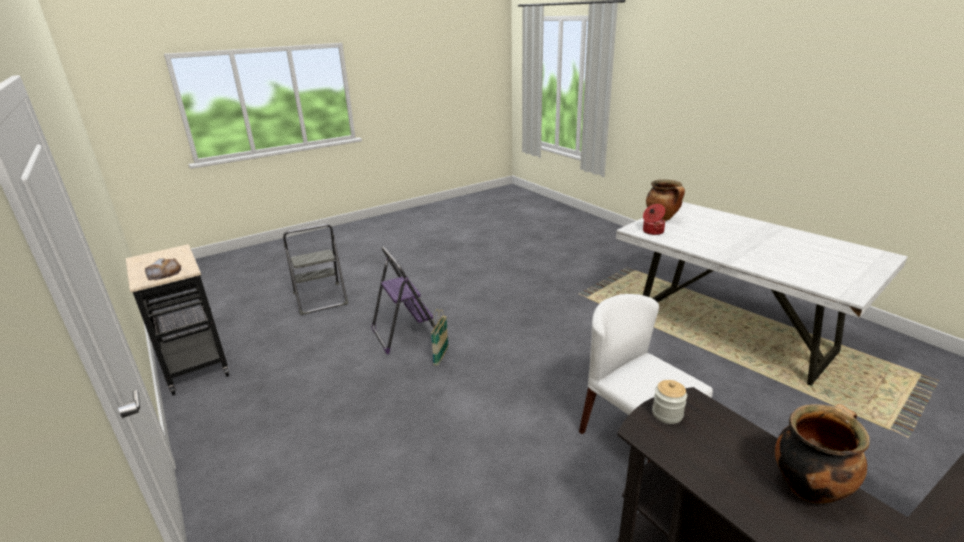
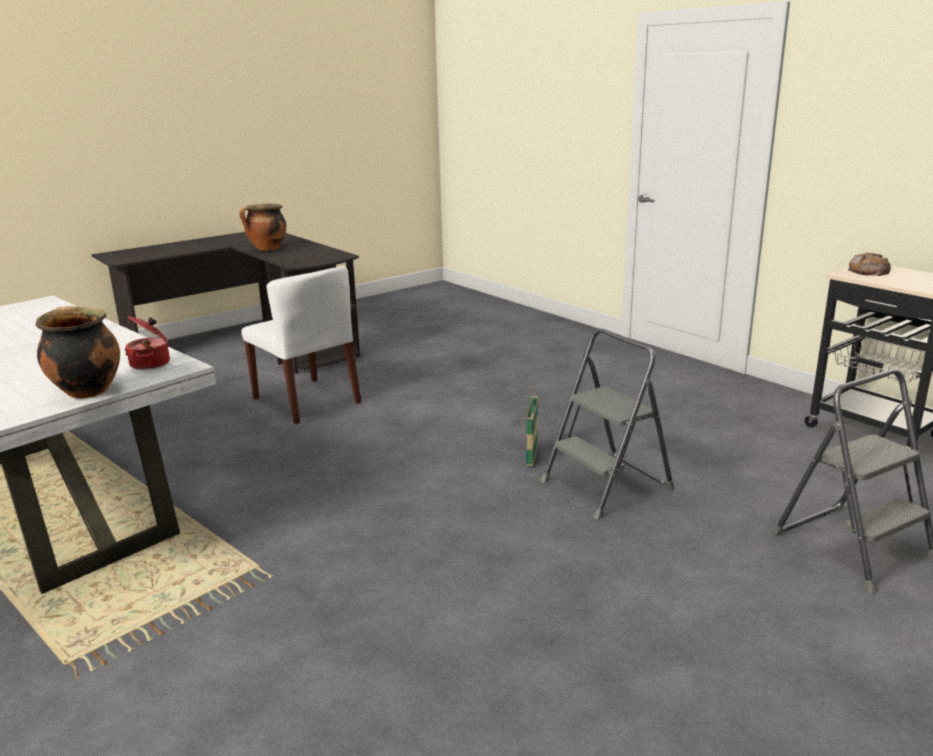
camera: 175 degrees right, 5 degrees down
purple step ladder [371,246,436,354] -> grey step ladder [540,329,674,520]
jar [652,380,687,424] -> none

